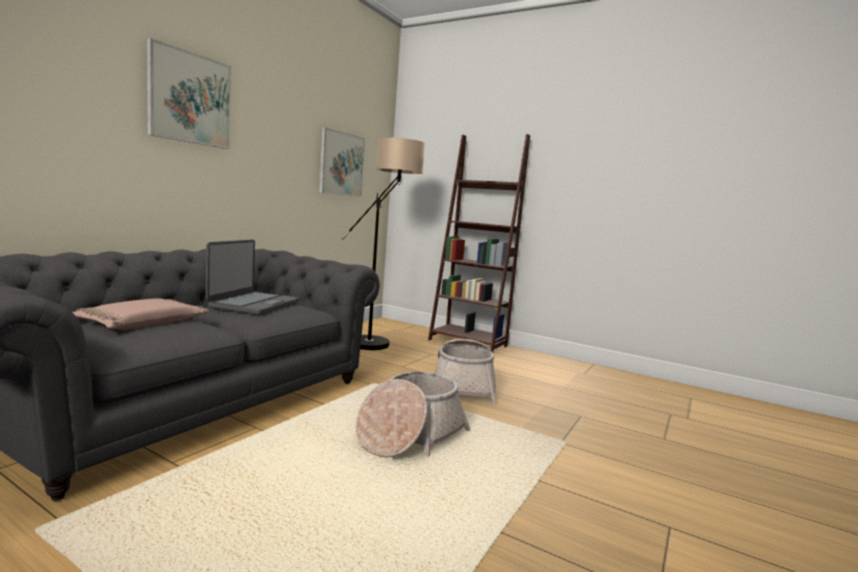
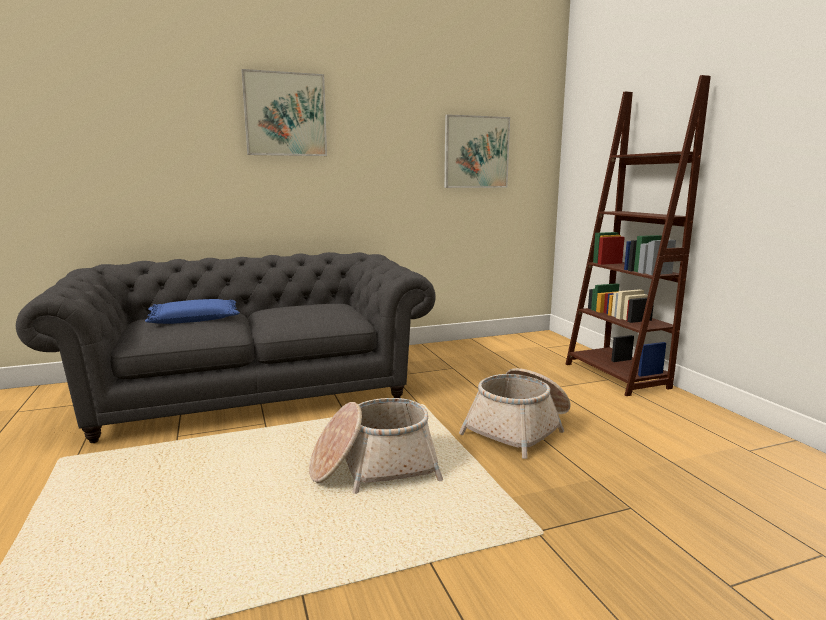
camera: 40 degrees right, 5 degrees up
beige pillow [72,299,209,329] -> blue pillow [145,299,240,324]
laptop [206,240,300,314] -> none
floor lamp [342,137,425,350] -> none

